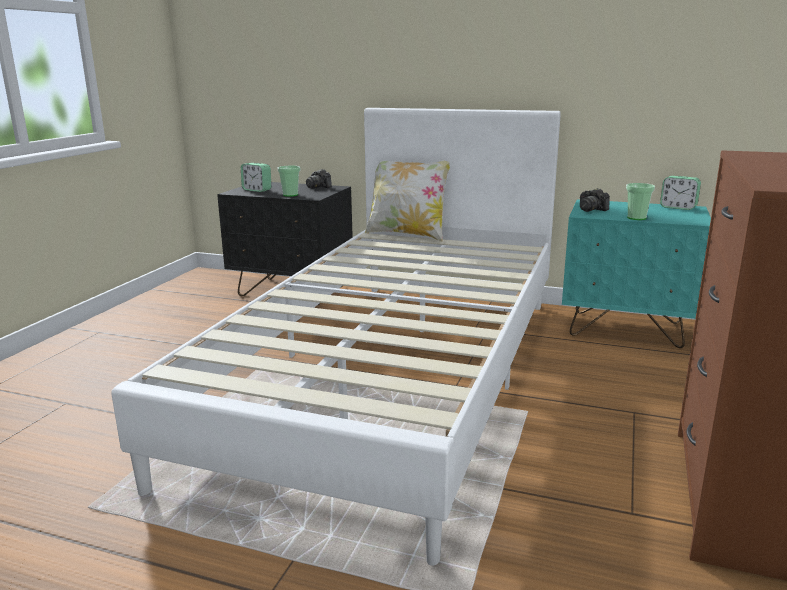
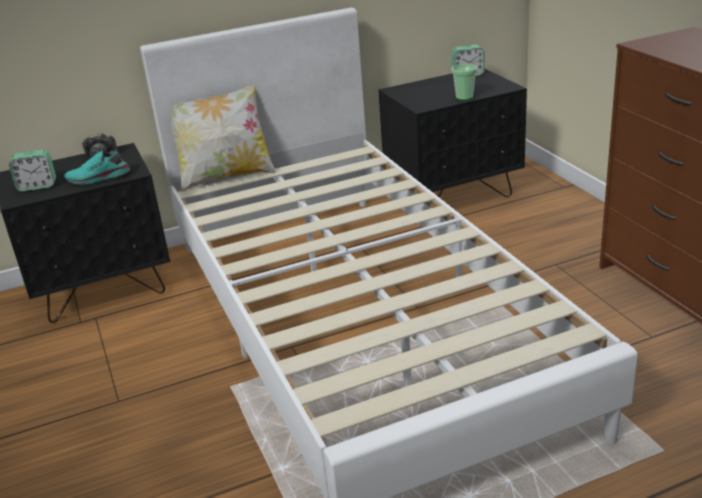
camera: 40 degrees left, 10 degrees up
cup [278,166,301,197] -> turquoise shoe [64,150,130,185]
turquoise nightstand [562,199,711,348] -> black nightstand [379,69,527,198]
camera [580,188,610,212] -> none

